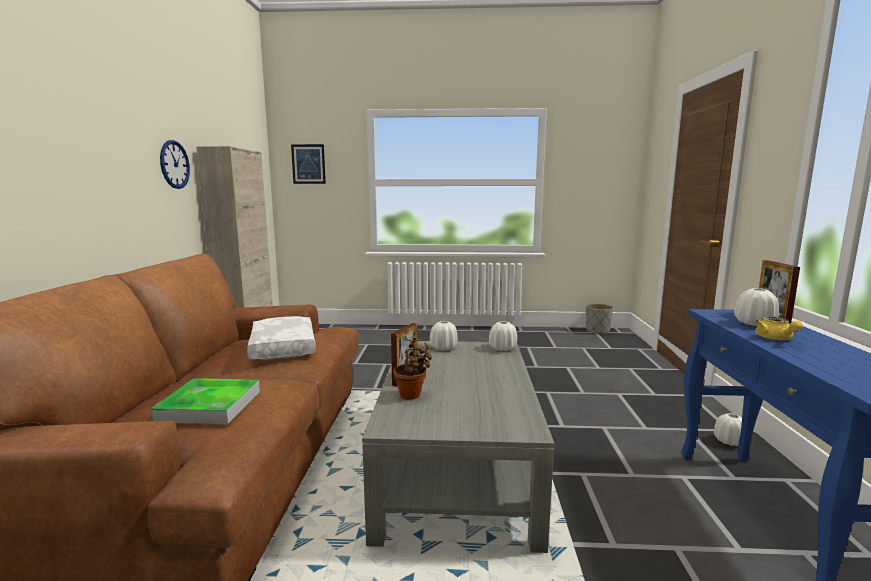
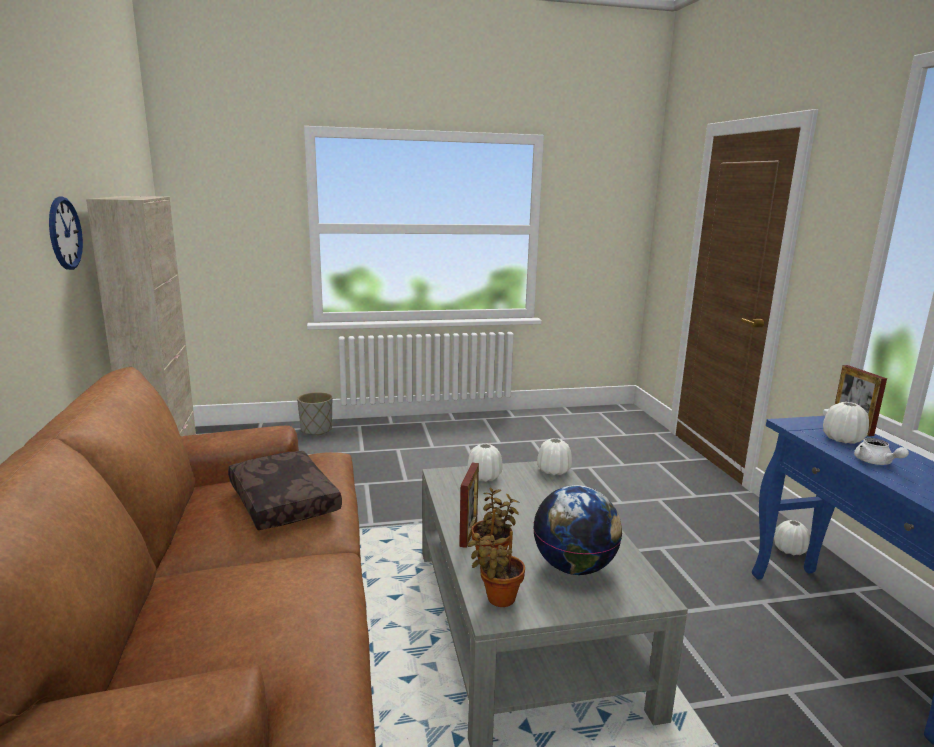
camera: 15 degrees left, 5 degrees up
tray [151,378,260,424] -> none
white pillow [247,316,316,360] -> brown pillow [228,451,342,530]
picture [291,144,326,184] -> none
grey planter [586,304,613,335] -> grey planter moved to [297,392,332,436]
yellow teapot [755,316,803,340] -> white teapot [854,438,909,465]
none -> potted plant [468,531,525,607]
none -> globe [533,485,622,575]

